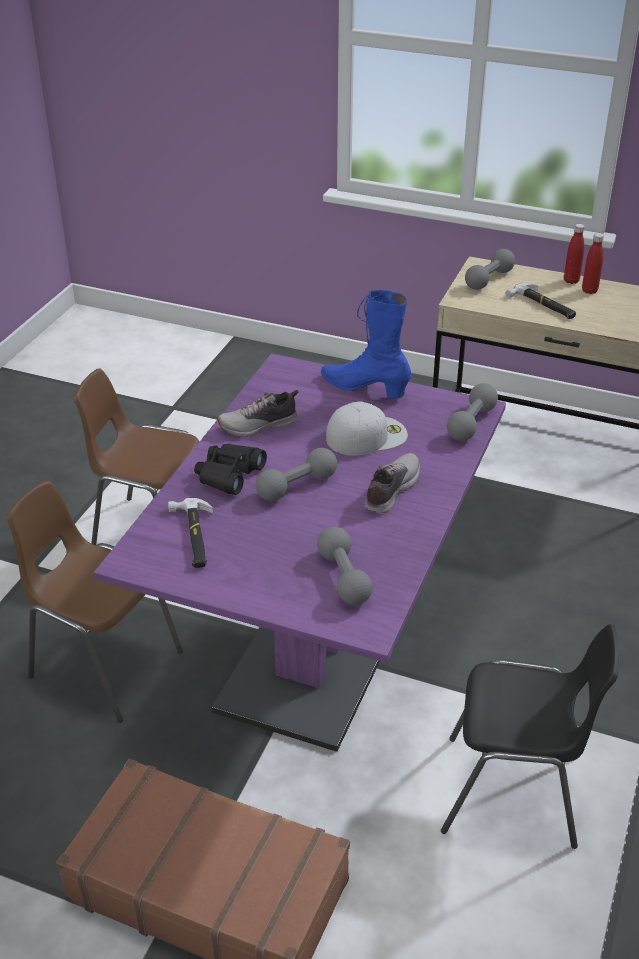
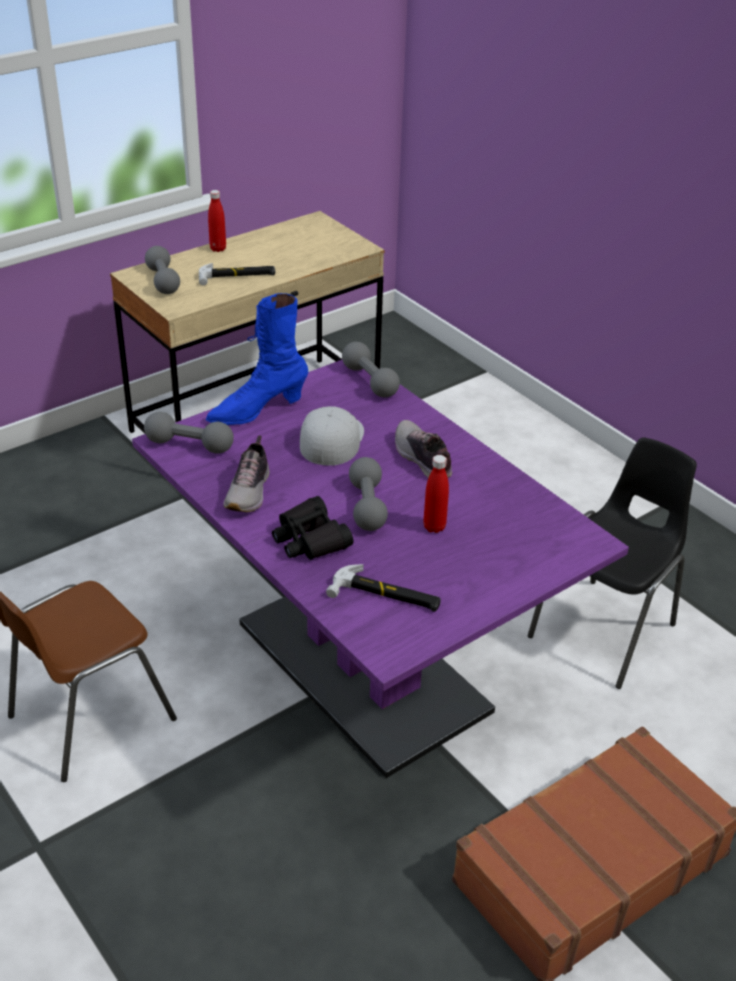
camera: 60 degrees left, 0 degrees up
brown chair [6,481,183,723] -> none
grey dumbbell [317,527,373,605] -> grey dumbbell moved to [144,412,234,454]
red bottle [582,233,604,294] -> red bottle moved to [423,455,449,533]

